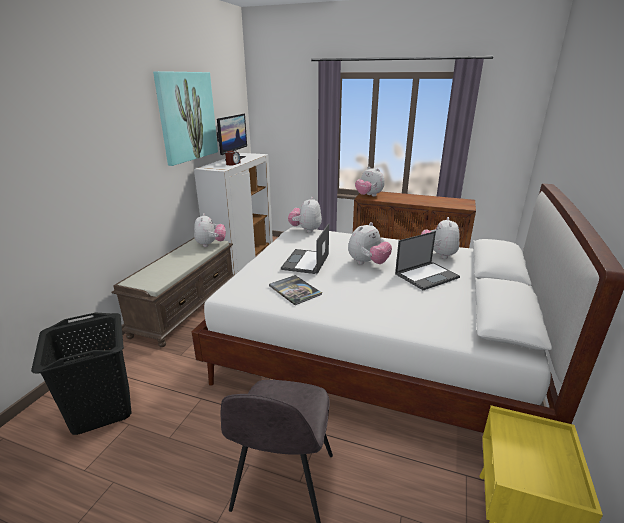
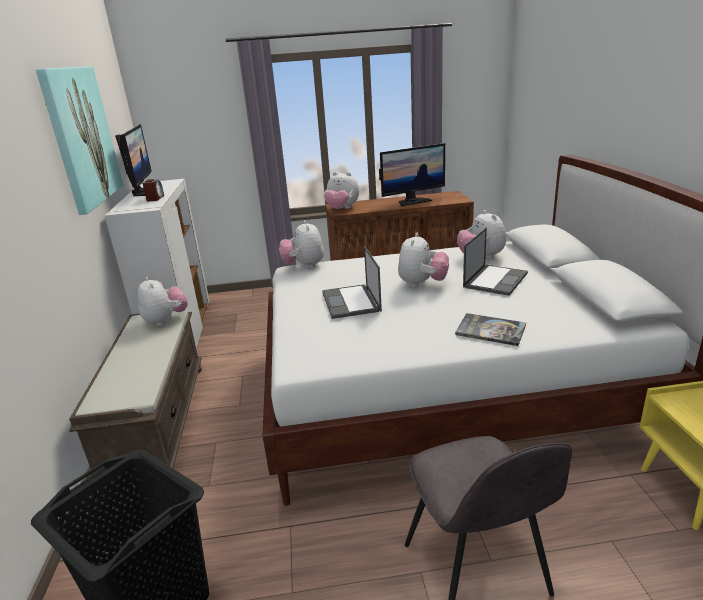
camera: 25 degrees left, 0 degrees up
book [269,275,322,305] -> book moved to [455,313,526,346]
none -> monitor [379,143,445,206]

